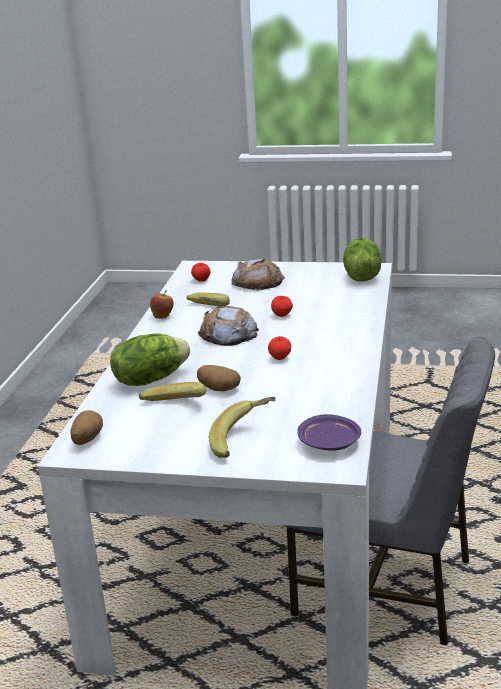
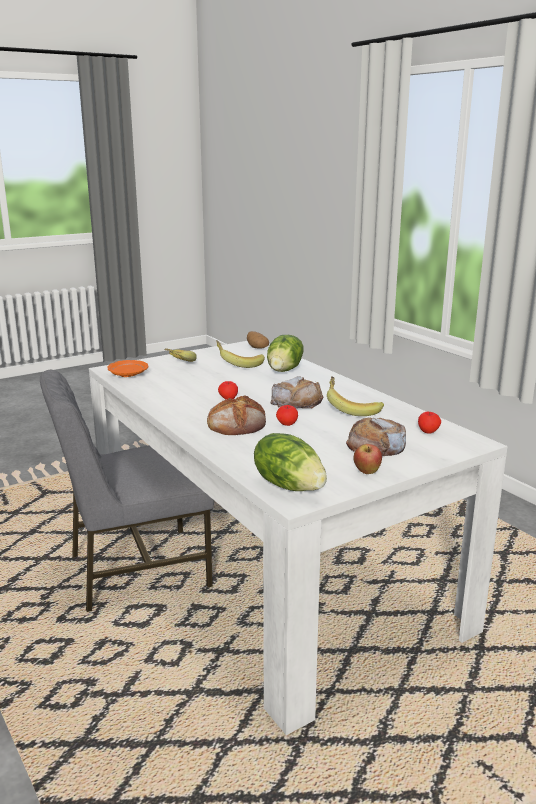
camera: 135 degrees right, 5 degrees down
apple [150,290,174,319] -> apple moved to [354,444,382,474]
potato [197,365,241,391] -> none
purple plate [297,414,361,451] -> orange plate [107,360,148,377]
none -> bread [207,396,266,435]

